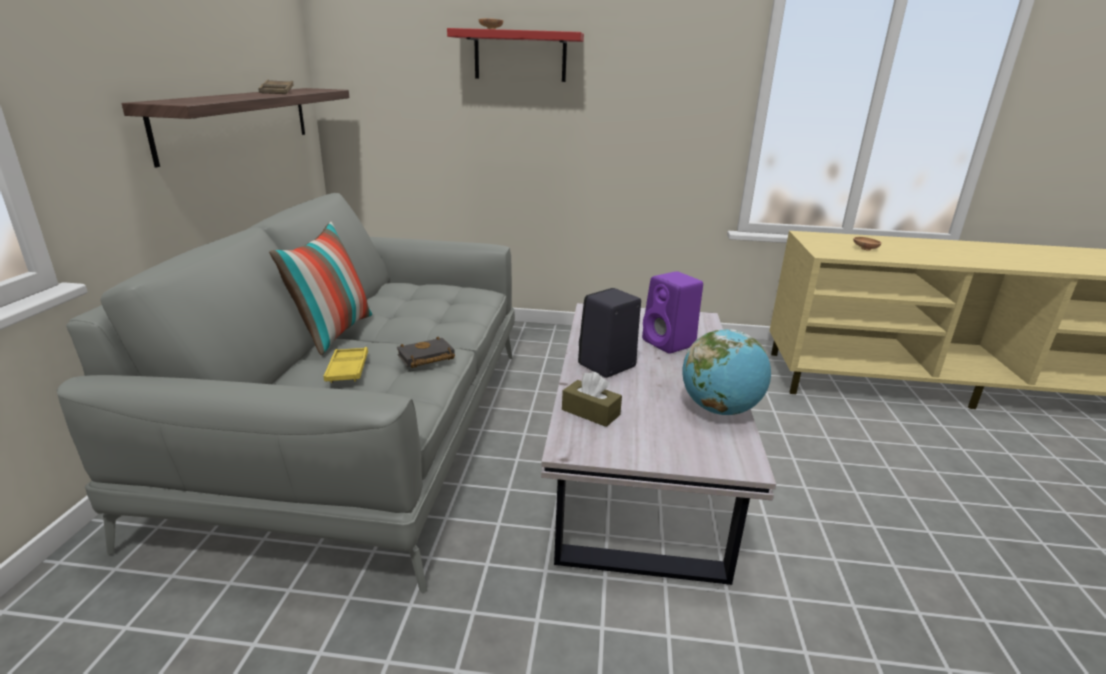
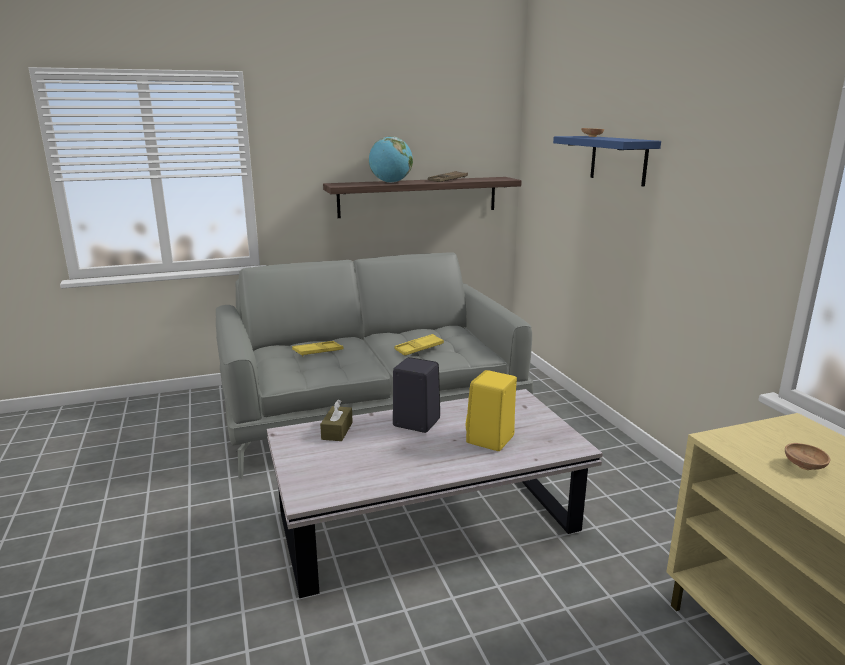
camera: 65 degrees right, 5 degrees down
pillow [269,222,373,355] -> none
black book [397,337,455,368] -> none
red shelf [447,28,584,82] -> blue shelf [553,136,661,187]
purple speaker [642,271,703,354] -> yellow speaker [466,370,517,451]
globe [682,329,771,415] -> globe moved to [369,137,413,183]
none -> yellow tray [394,334,444,356]

